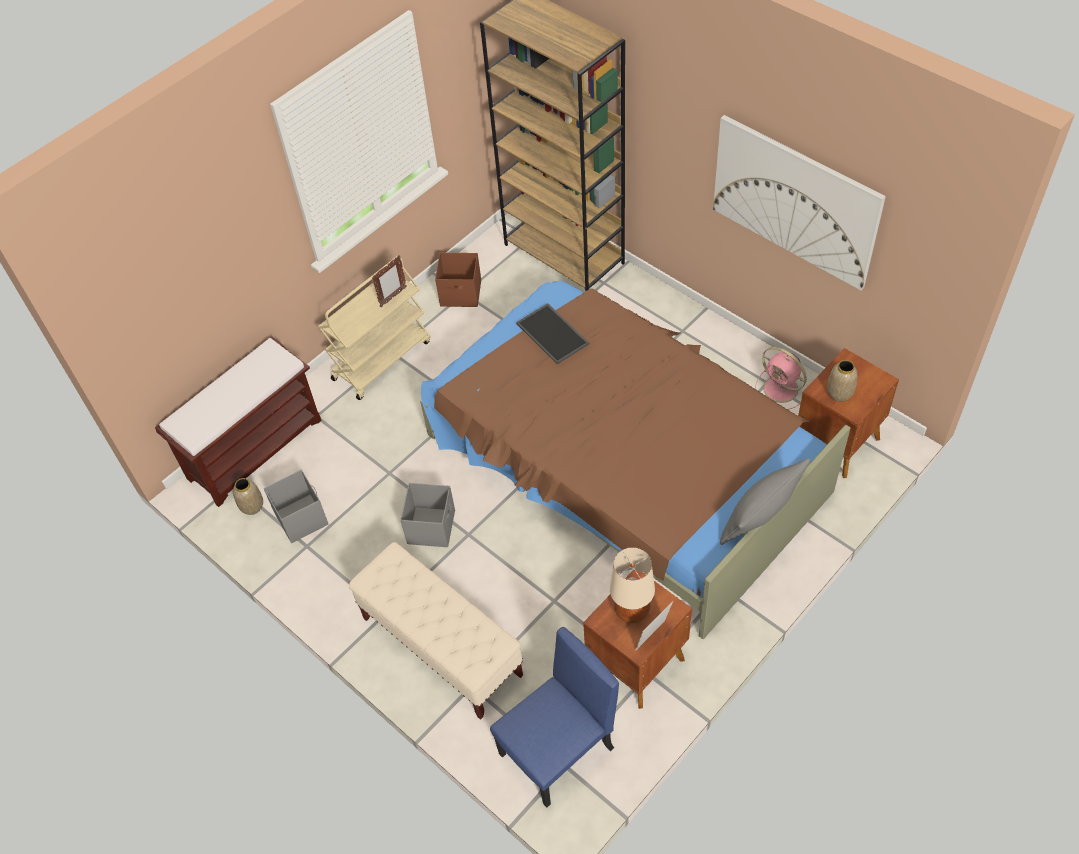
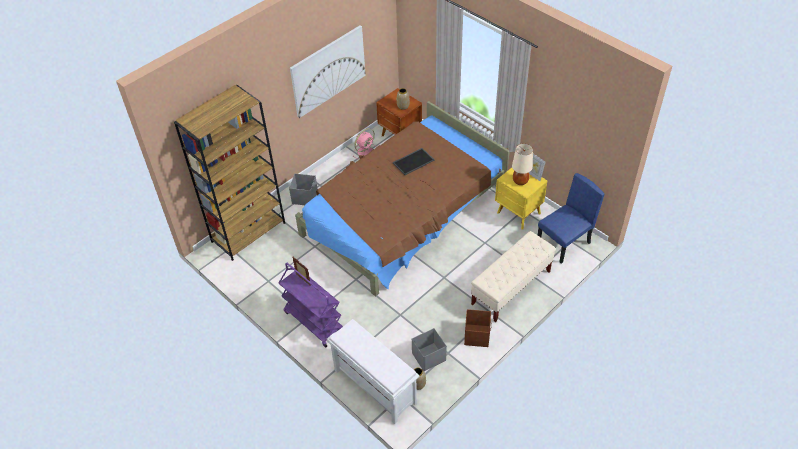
camera: 90 degrees left, 5 degrees down
brown bench [155,336,321,507] -> white bench [327,319,420,424]
beige cart [318,256,430,400] -> purple cart [278,262,343,348]
grey storage box [400,483,455,547] -> grey storage box moved to [289,173,318,205]
brown storage box [435,252,481,307] -> brown storage box moved to [464,309,492,347]
blue chair [490,627,619,807] -> blue chair turned 90 degrees clockwise [538,173,604,264]
tray [516,303,589,364] -> tray moved to [393,148,434,175]
brown nightstand [583,570,692,709] -> yellow nightstand [495,168,547,229]
grey pillow [720,458,810,545] -> none

